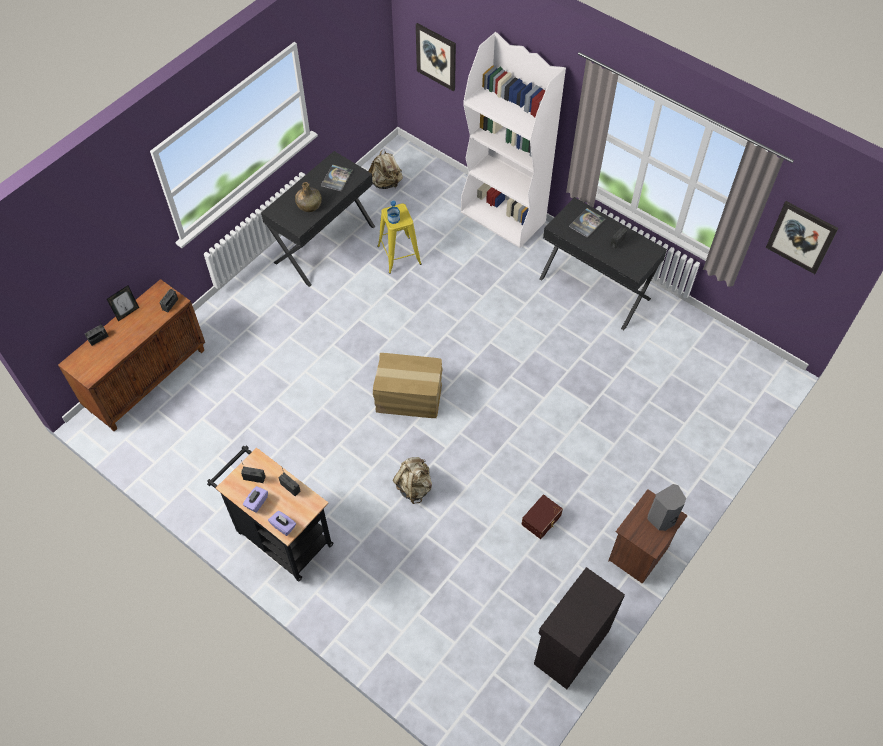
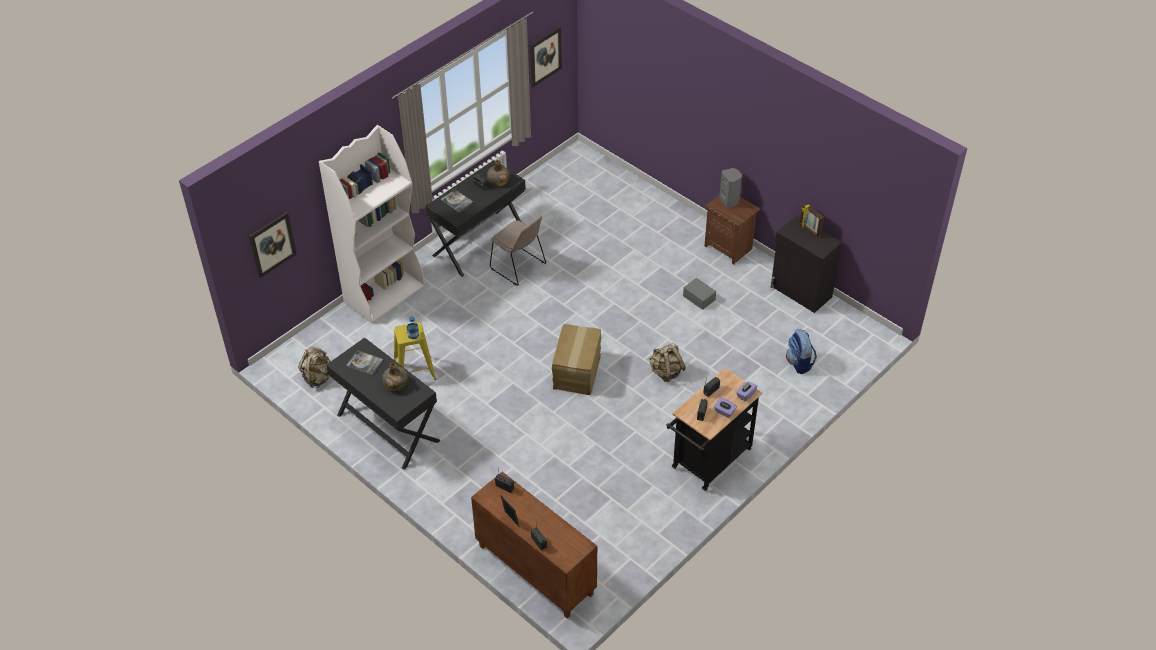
camera: 85 degrees left, 10 degrees down
brown storage box [522,495,563,539] -> grey storage box [683,278,716,310]
none -> green bottle [487,160,510,187]
none -> beige chair [490,215,546,286]
none -> backpack [786,329,817,374]
none -> picture frame [799,202,824,238]

